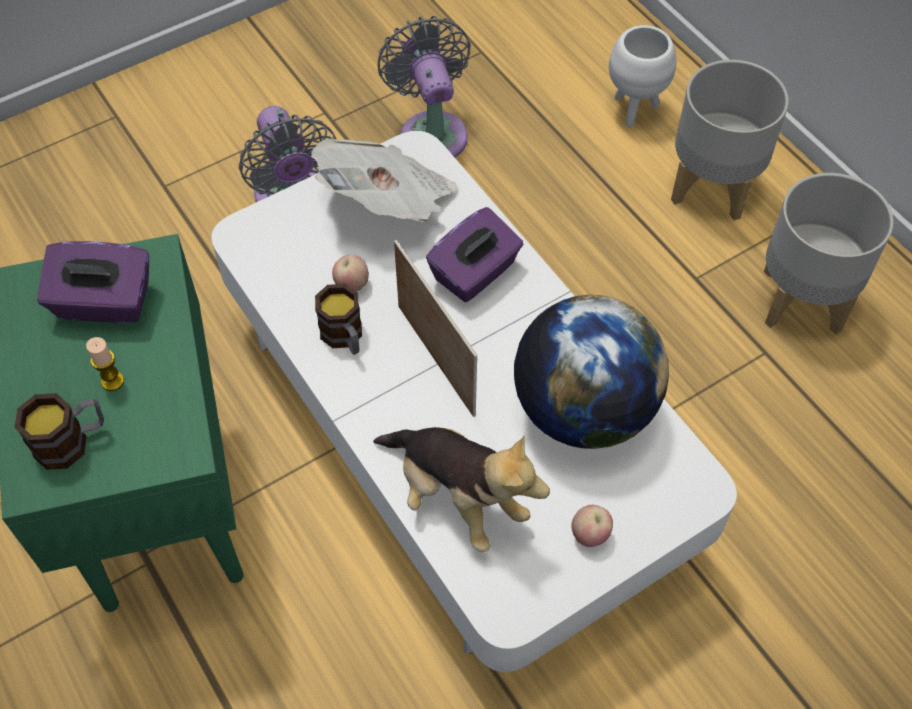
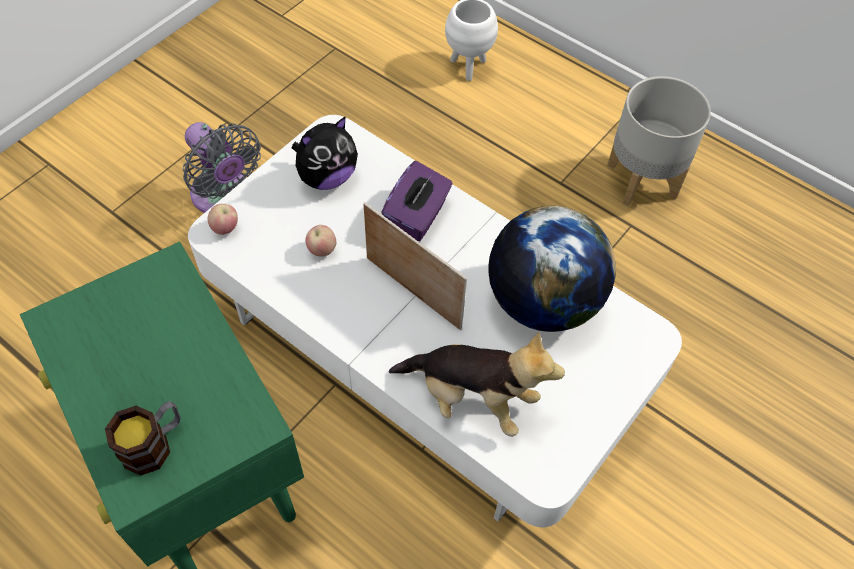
camera: 20 degrees left, 0 degrees up
purple tissue box [37,241,149,323] -> none
candle [86,337,124,391] -> none
newspaper [311,139,458,222] -> plush toy [292,116,358,190]
mug [315,284,362,355] -> none
grey fan [378,16,471,157] -> none
apple [571,505,613,547] -> apple moved to [208,204,238,235]
grey planter [671,60,789,221] -> none

